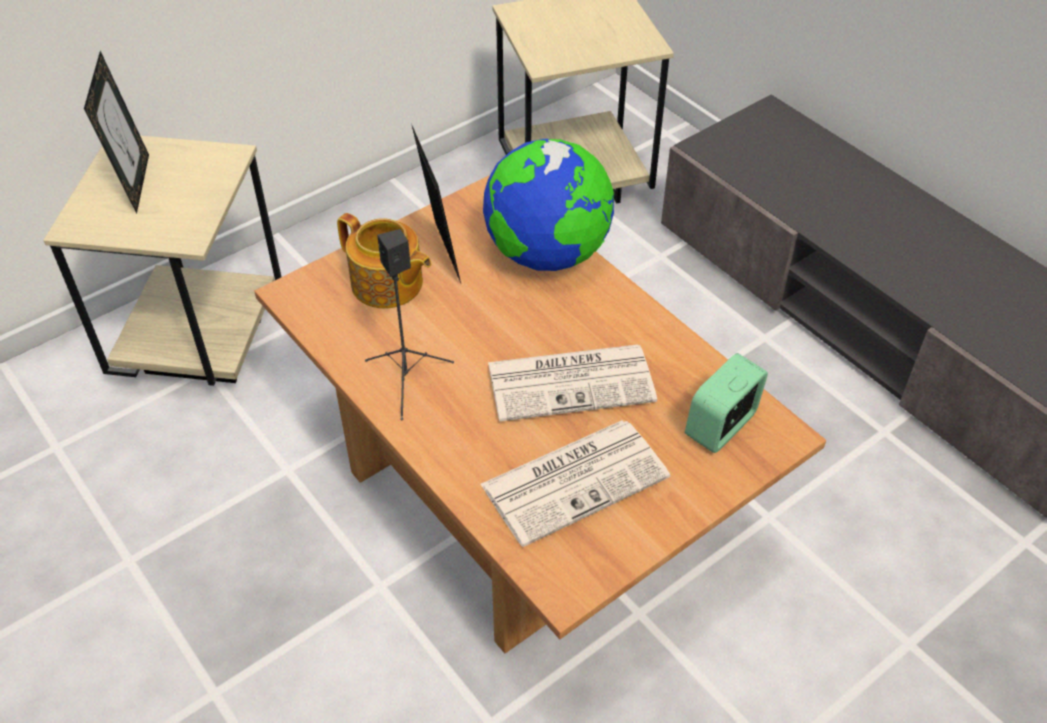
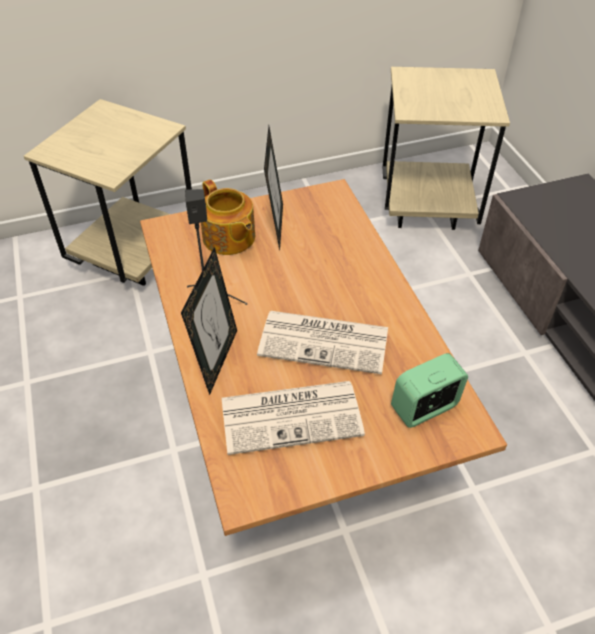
camera: 20 degrees right, 0 degrees up
picture frame [84,51,149,214] -> picture frame moved to [181,247,237,395]
globe [483,139,614,271] -> none

